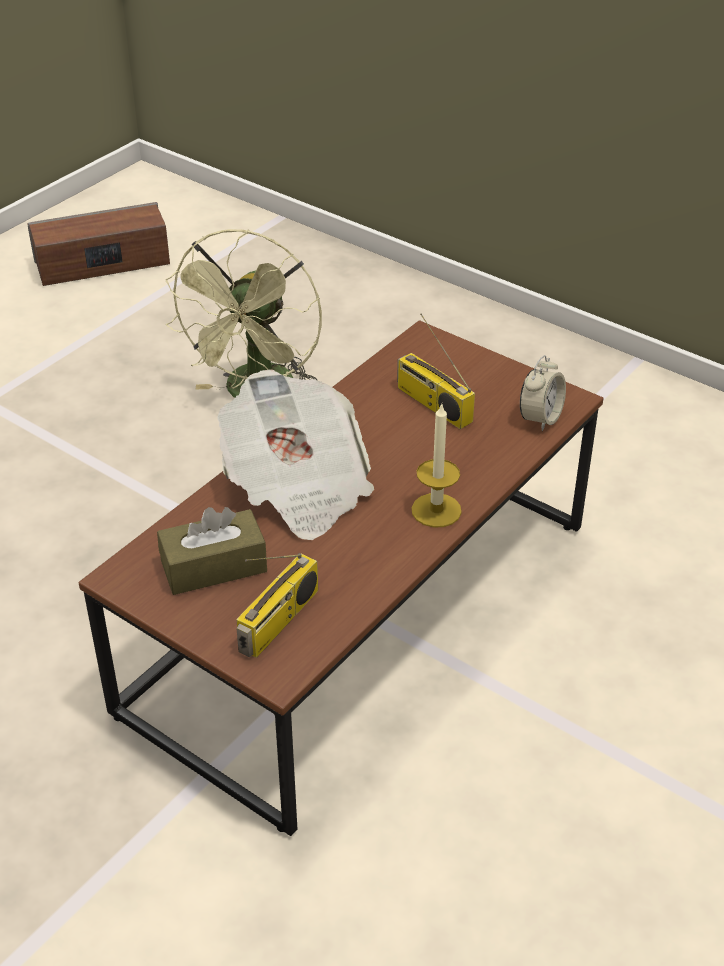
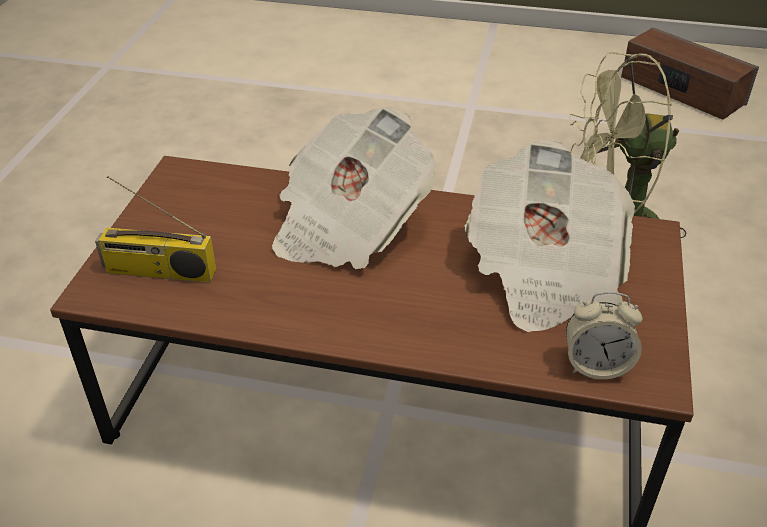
camera: 65 degrees right, 0 degrees up
brown tissue box [157,507,267,595] -> none
radio [397,313,475,429] -> newspaper [465,140,635,332]
candle [411,404,462,527] -> none

